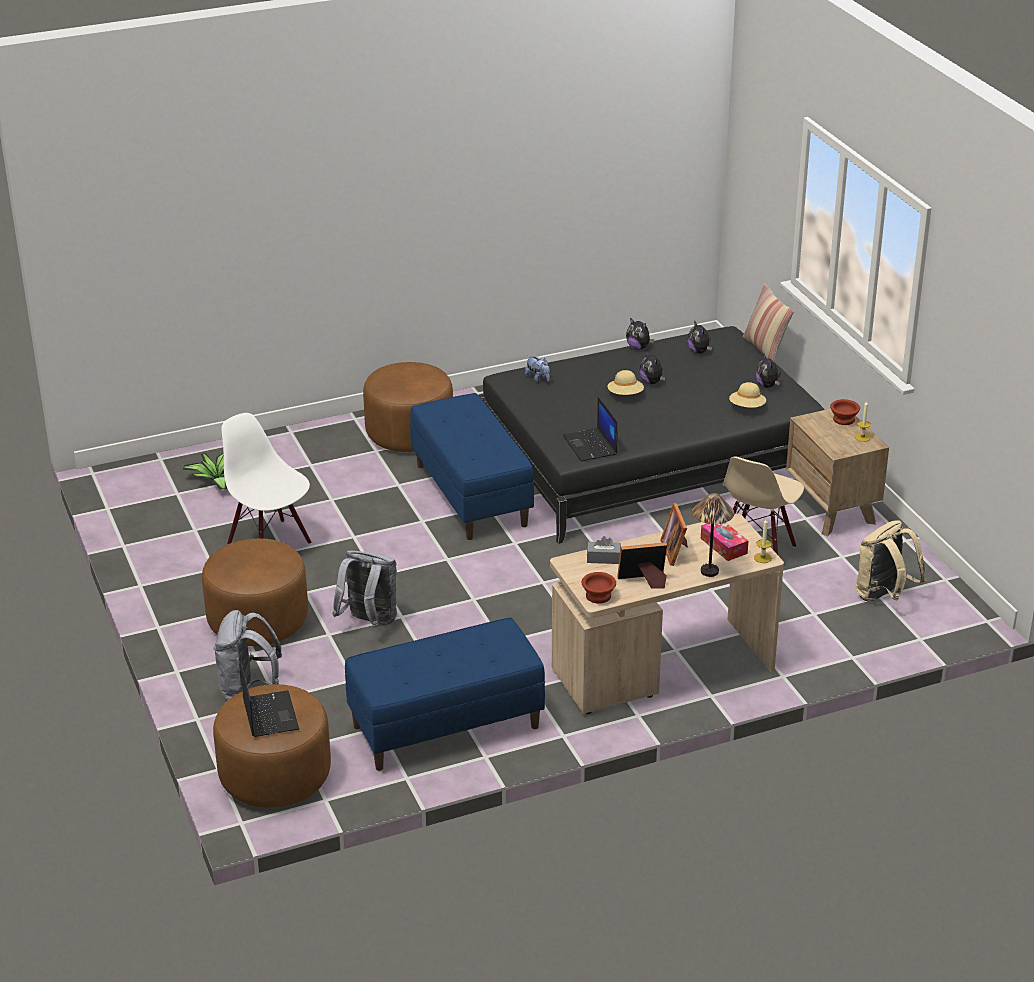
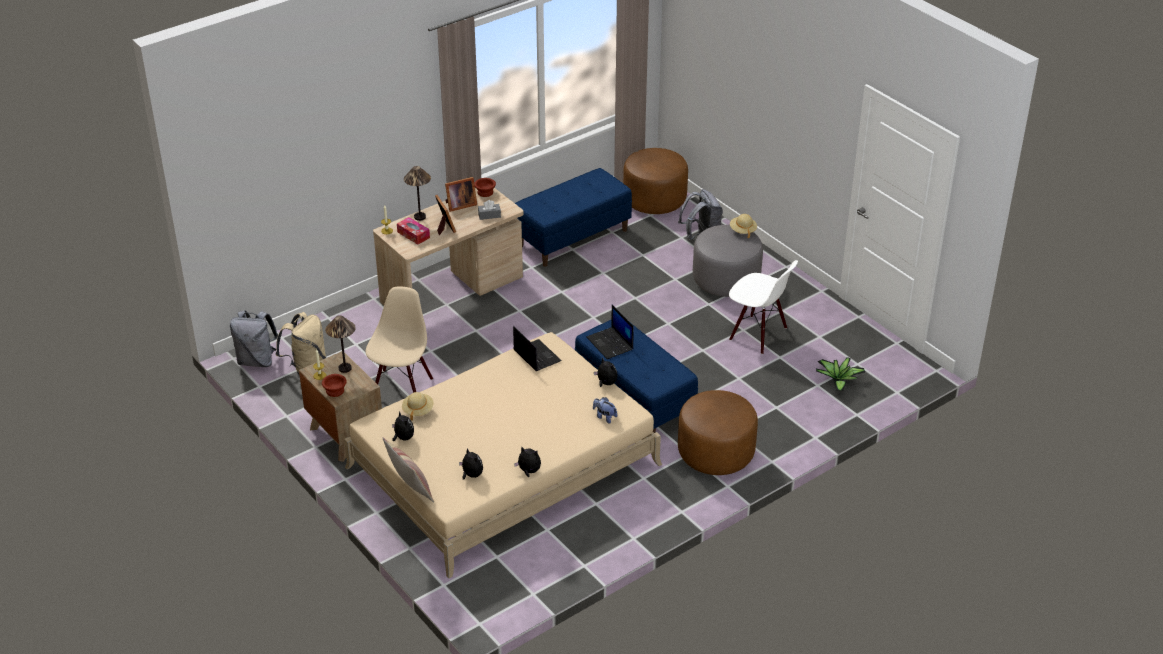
camera: 165 degrees right, 5 degrees up
brown ottoman [202,538,308,646] -> grey ottoman [693,225,763,297]
laptop [240,663,299,737] -> laptop moved to [587,305,634,359]
grey backpack [333,550,397,628] -> grey backpack moved to [230,310,278,367]
black bed [479,326,825,544] -> beige bed [344,332,662,578]
beige hat [608,370,644,395] -> beige hat moved to [730,214,757,238]
plush toy [640,351,665,384] -> plush toy moved to [594,357,618,387]
none -> table lamp [325,315,356,373]

